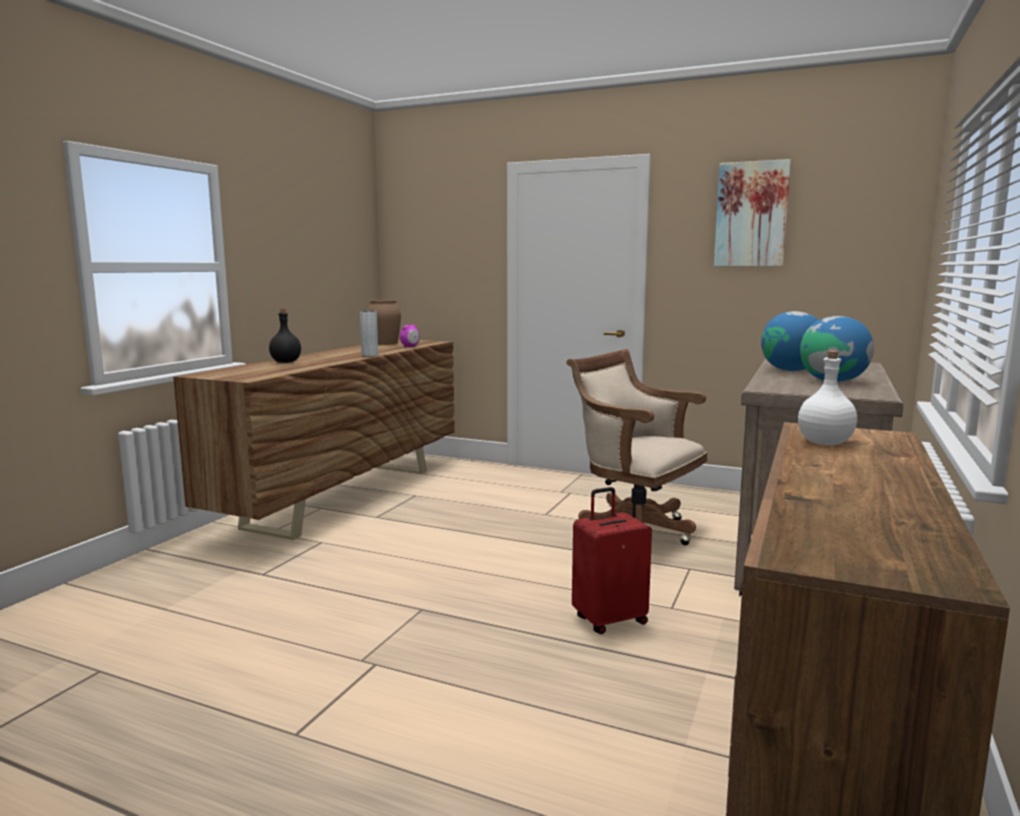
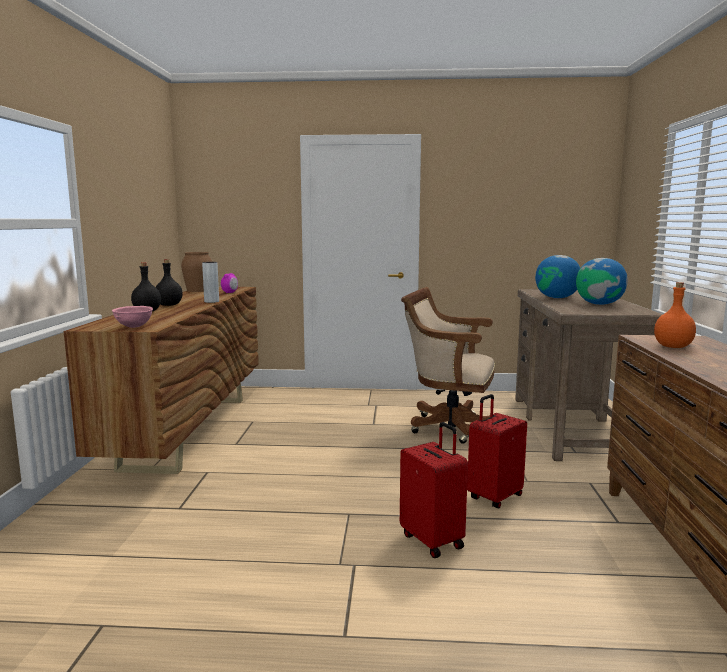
camera: 20 degrees left, 0 degrees up
picture [714,159,791,266] -> none
white bottle [798,351,857,445] -> orange bottle [654,282,696,348]
none -> pink bowl [112,306,153,328]
none -> black bottle [156,259,183,306]
none -> red suitcase [400,422,468,558]

